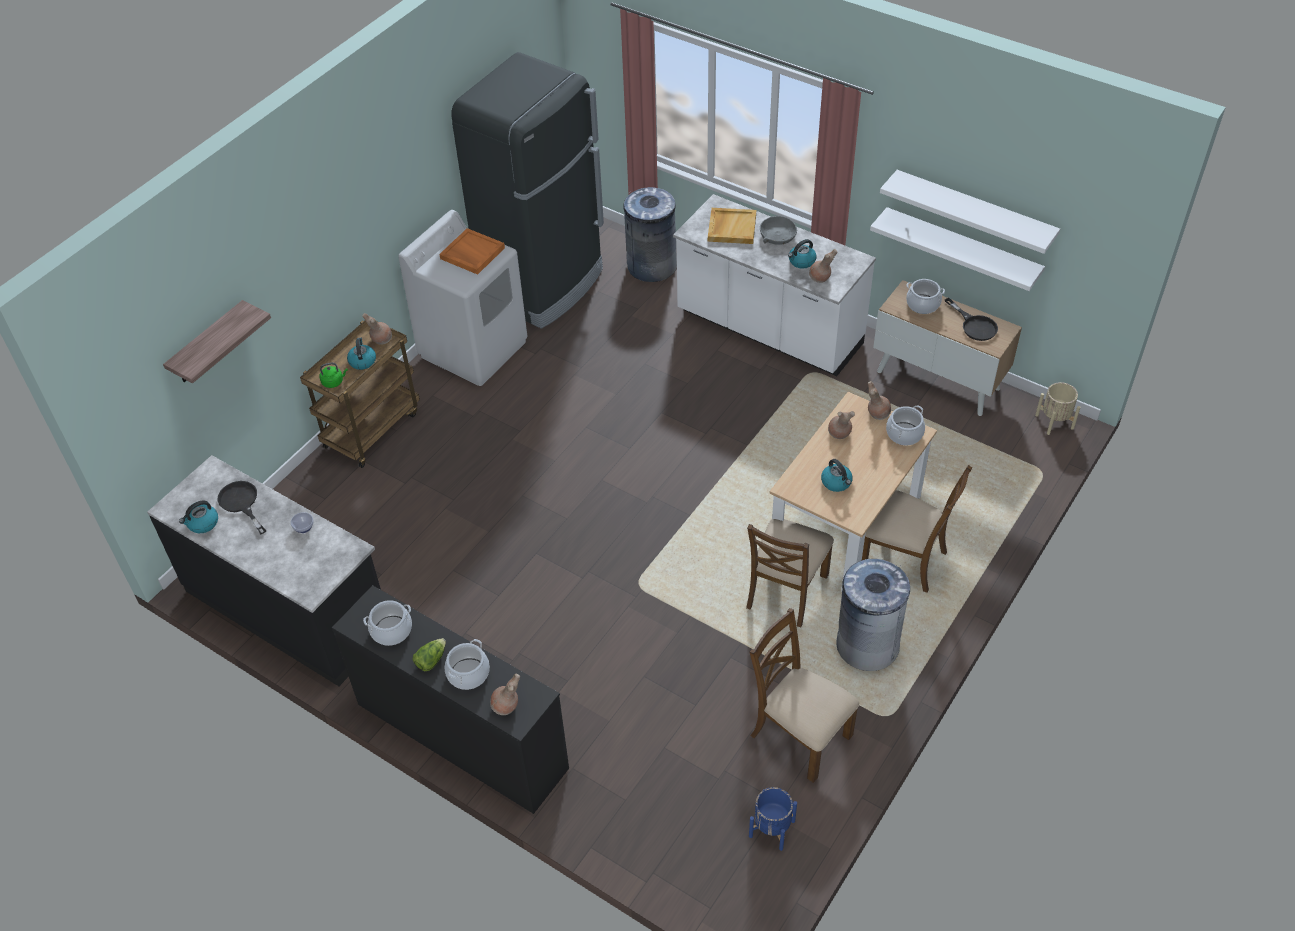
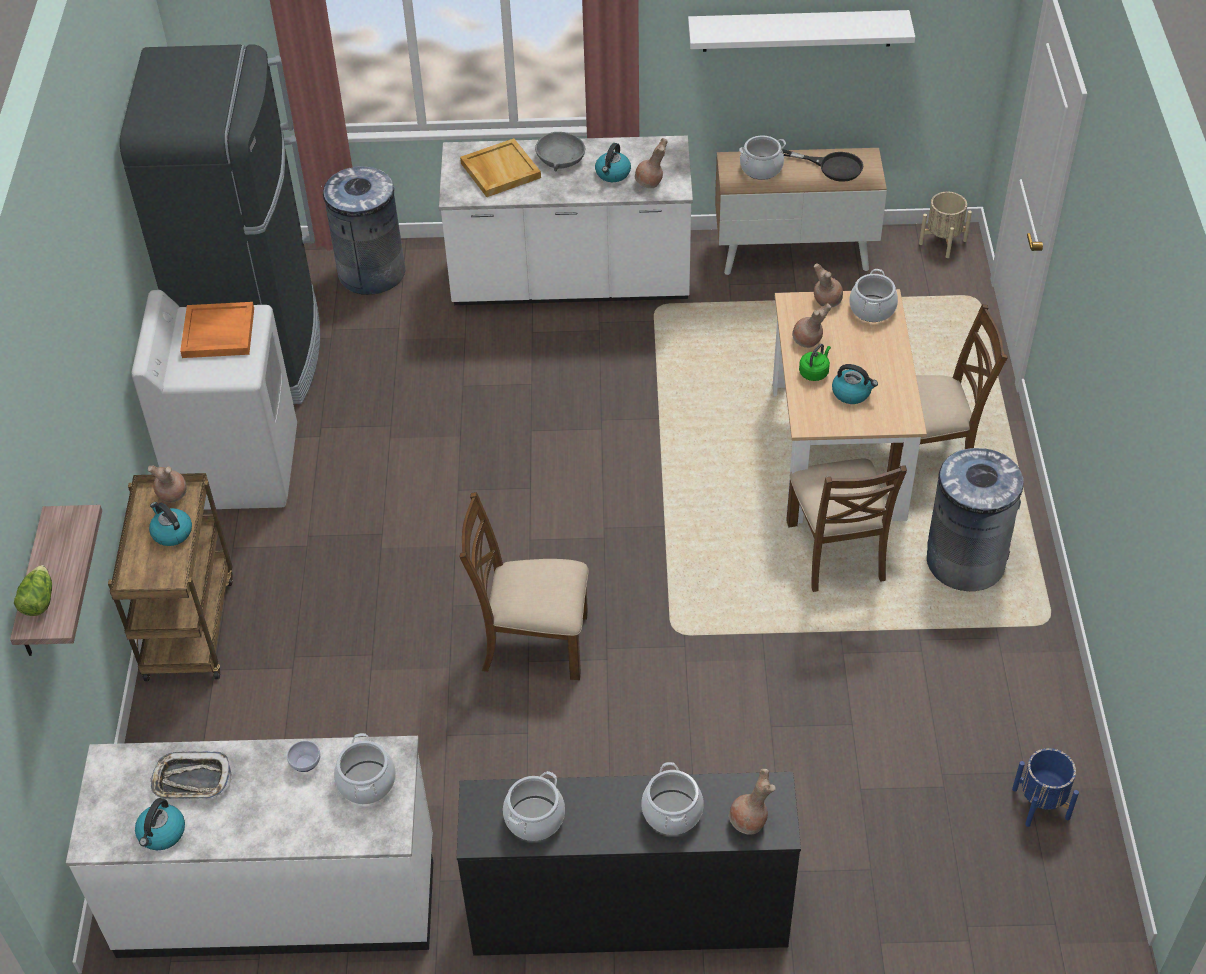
camera: 35 degrees left, 0 degrees up
black counter [147,455,381,686] -> white counter [66,736,433,958]
black frying pan [217,481,266,534] -> tray [150,751,232,799]
green kettle [319,362,348,388] -> green kettle moved to [799,344,831,381]
lettuce [412,638,446,671] -> lettuce moved to [14,565,52,616]
brown chair [750,608,859,783] -> brown chair moved to [459,492,588,680]
white shelf [870,207,1045,291] -> none
none -> cooking pot [334,733,396,804]

